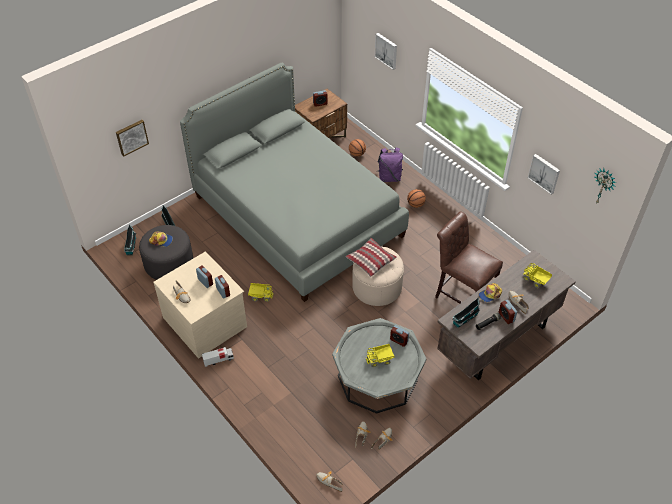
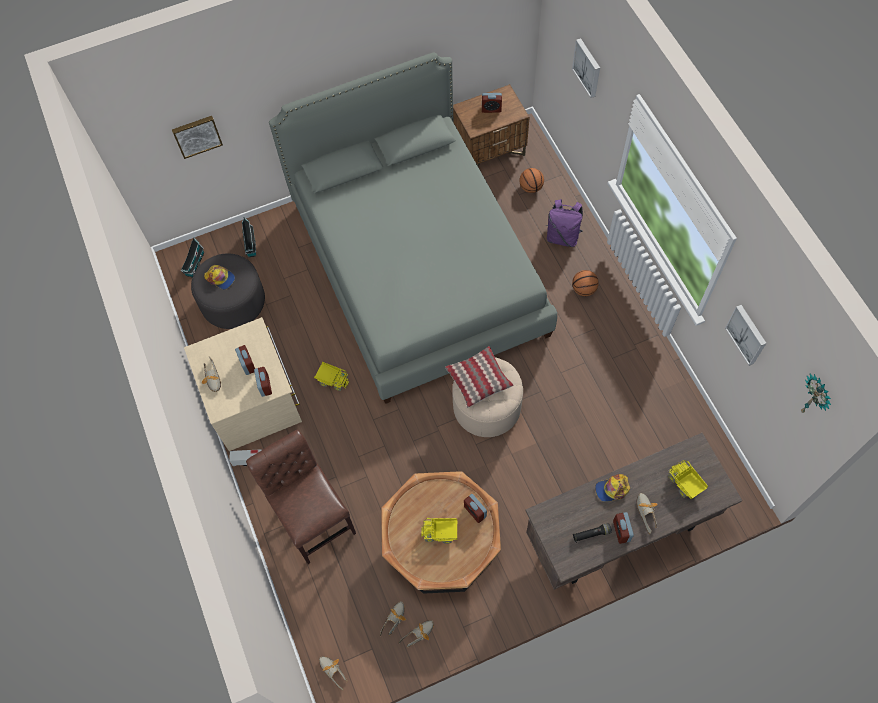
camera: 20 degrees right, 15 degrees up
grey coffee table [332,318,426,414] -> brown coffee table [381,471,501,594]
brown chair [435,211,503,304] -> brown chair moved to [246,430,356,564]
toy house [452,298,480,328] -> none

